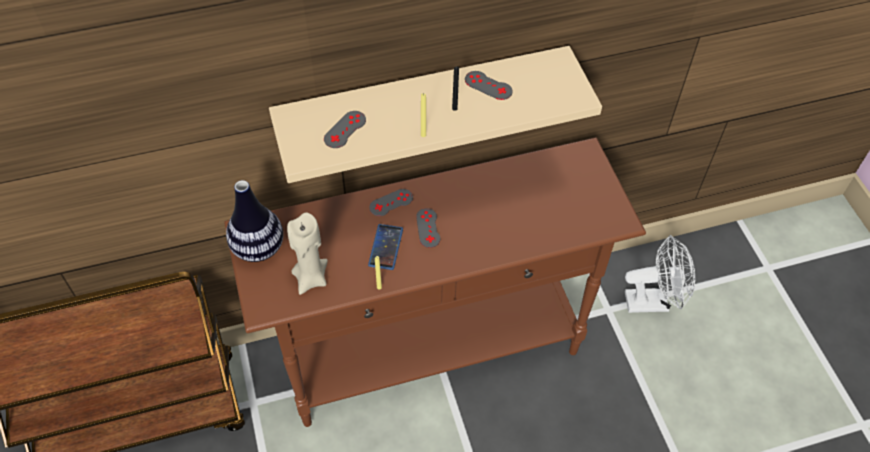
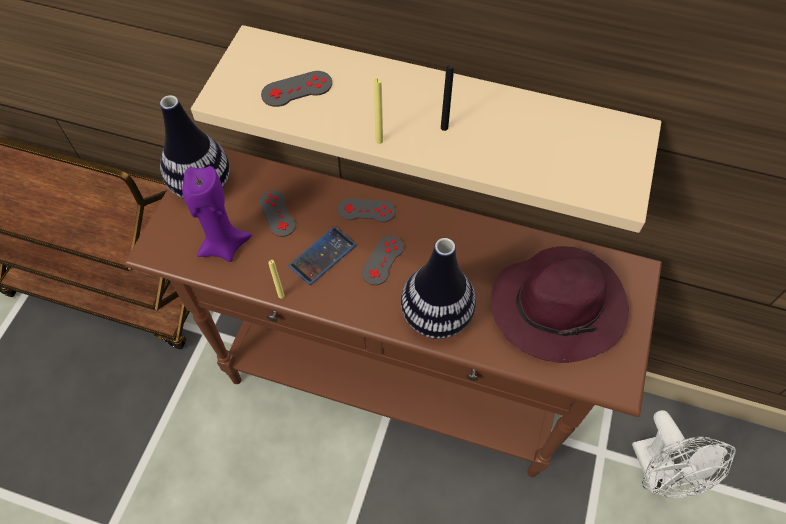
camera: 35 degrees right, 5 degrees up
beige candle [287,213,328,295] -> purple candle [182,166,252,262]
grey game controller [465,71,513,100] -> grey game controller moved to [259,190,296,237]
white fan [625,235,695,313] -> white fan turned 45 degrees clockwise [632,410,736,498]
none -> vase [401,238,476,339]
none -> purple hat [491,246,629,363]

